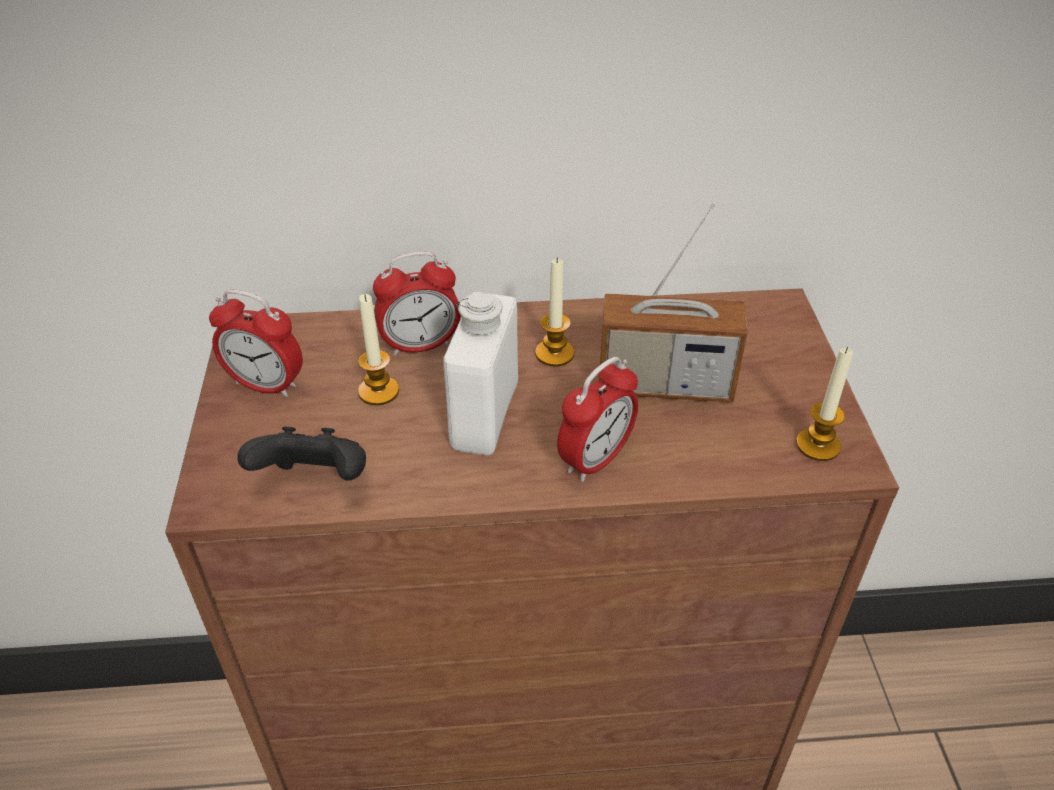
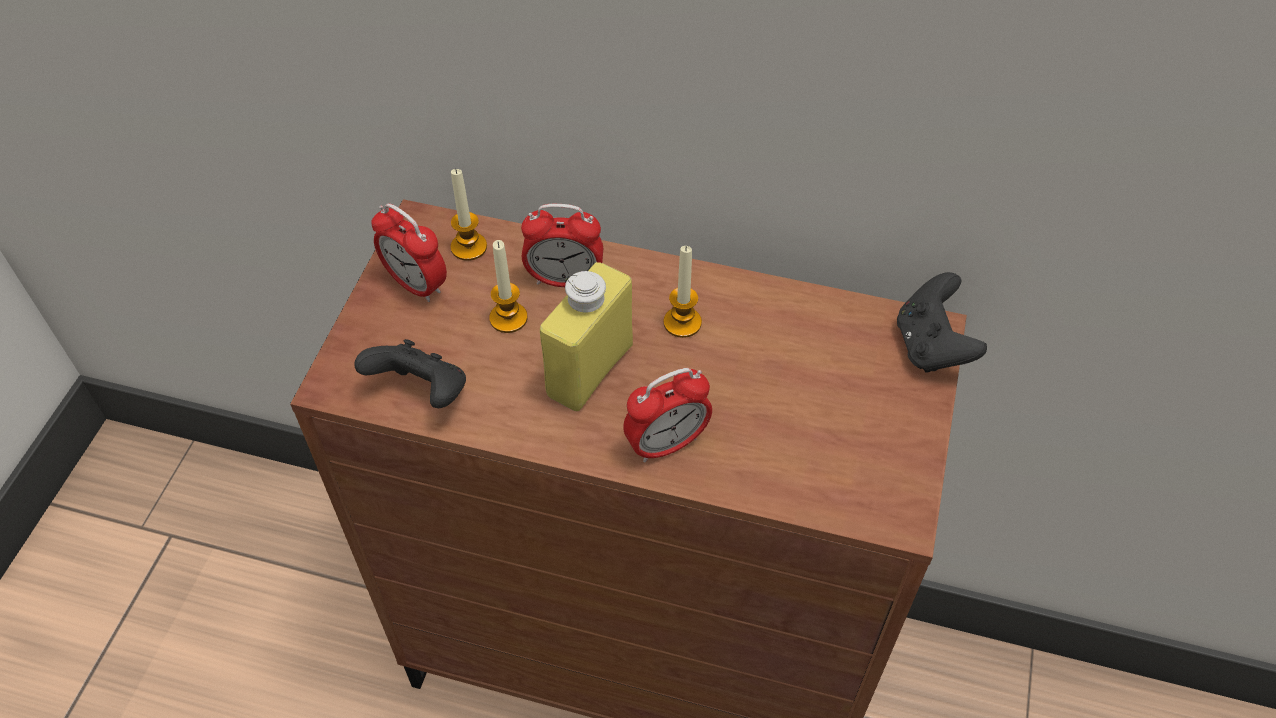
camera: 20 degrees right, 10 degrees up
white bottle [443,292,518,455] -> yellow bottle [540,262,633,411]
radio [599,202,748,403] -> none
candle [796,347,853,461] -> candle moved to [451,168,487,261]
none -> black game controller [897,272,987,373]

